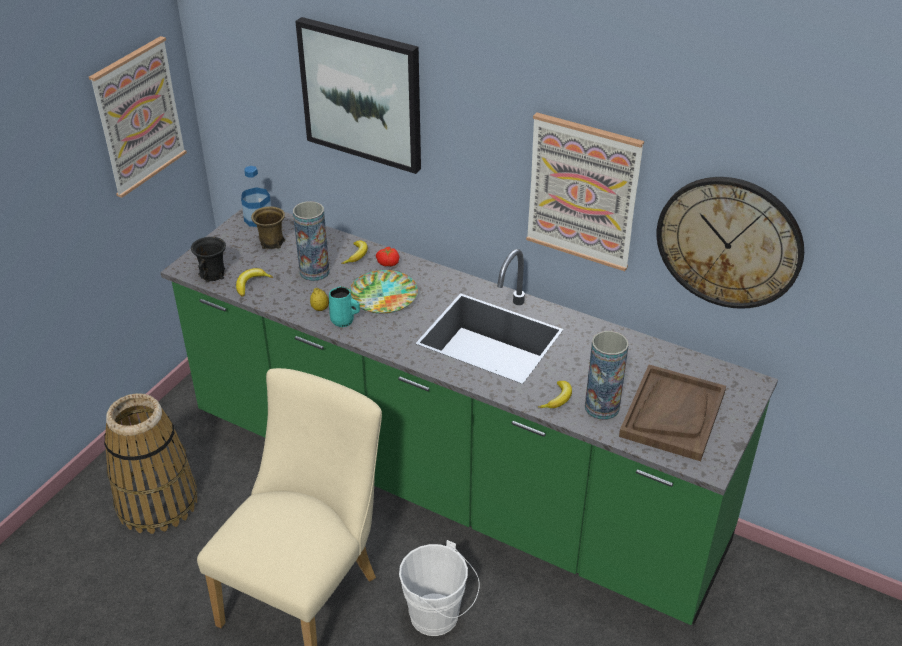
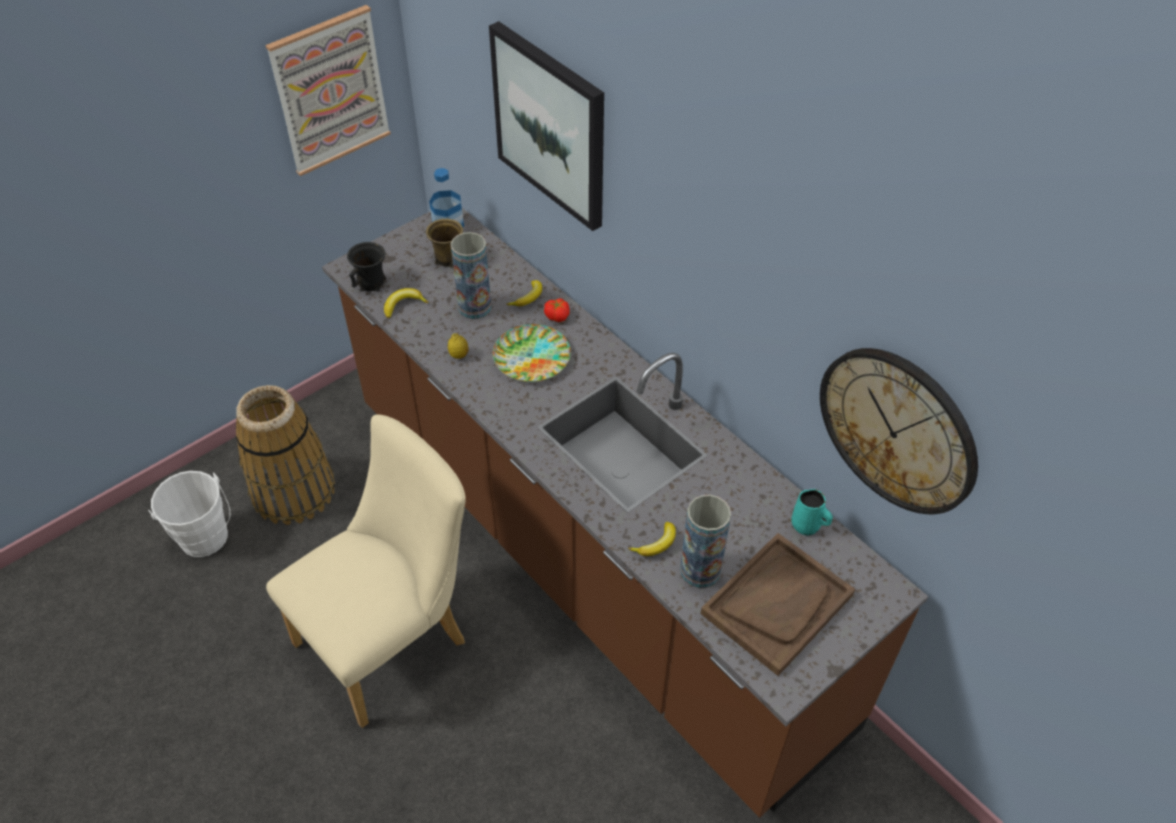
camera: 20 degrees right, 10 degrees up
green counter [160,209,778,625] -> brown counter [322,208,928,818]
turquoise mug [329,286,360,327] -> turquoise mug moved to [791,489,833,536]
white bucket [399,540,480,636] -> white bucket moved to [148,471,230,557]
picture [526,112,644,271] -> none

